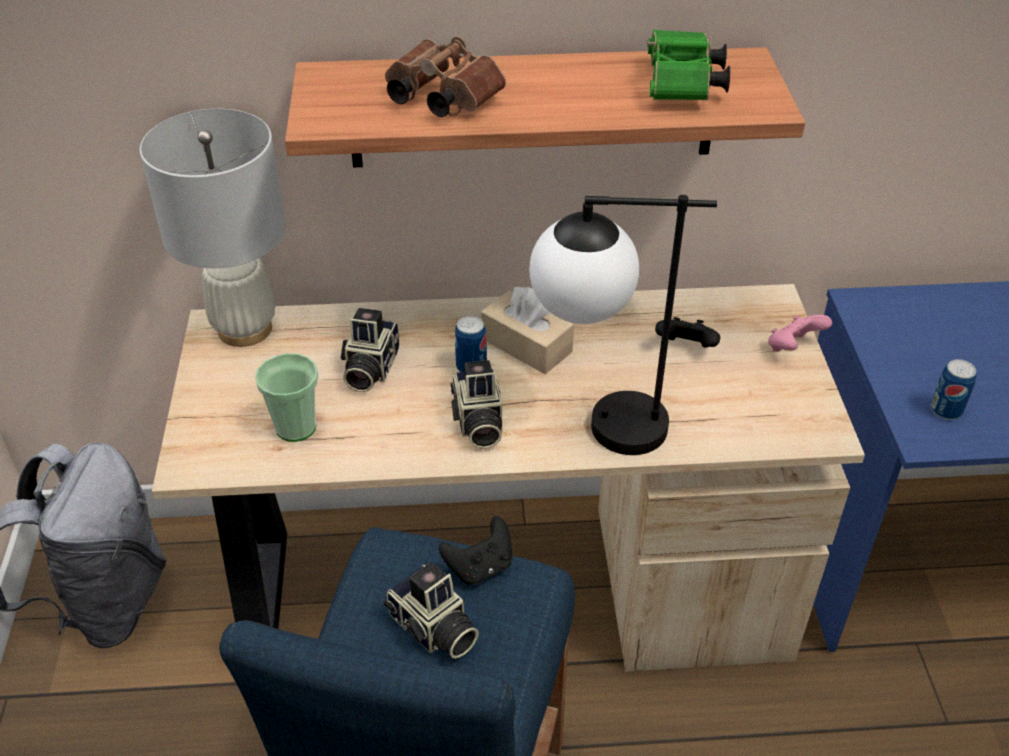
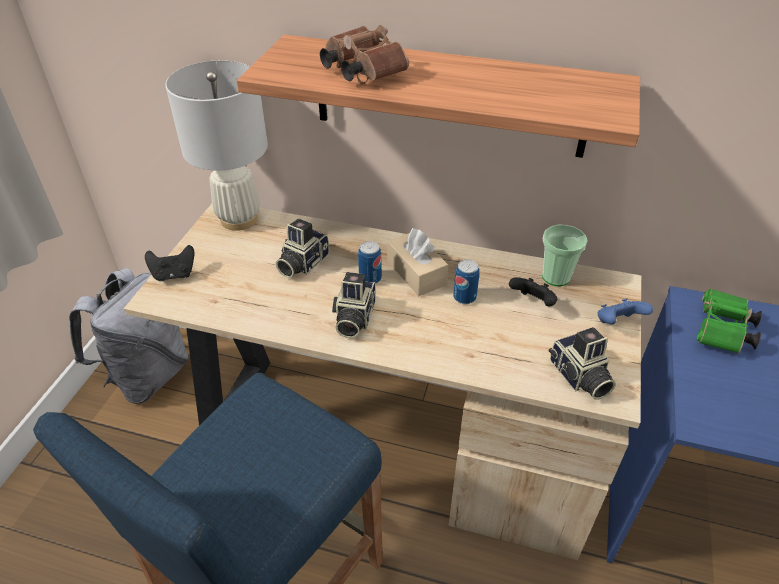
camera: 20 degrees right, 0 degrees up
cup [255,353,319,442] -> cup moved to [542,225,588,286]
camera [384,562,479,659] -> camera moved to [549,327,616,399]
black game controller [439,516,512,585] -> black game controller moved to [145,245,194,281]
table lamp [529,195,717,455] -> none
green binoculars [647,29,730,100] -> green binoculars moved to [697,289,762,353]
pink game controller [768,315,832,352] -> blue game controller [598,298,653,324]
can [930,359,977,420] -> can moved to [453,259,480,304]

